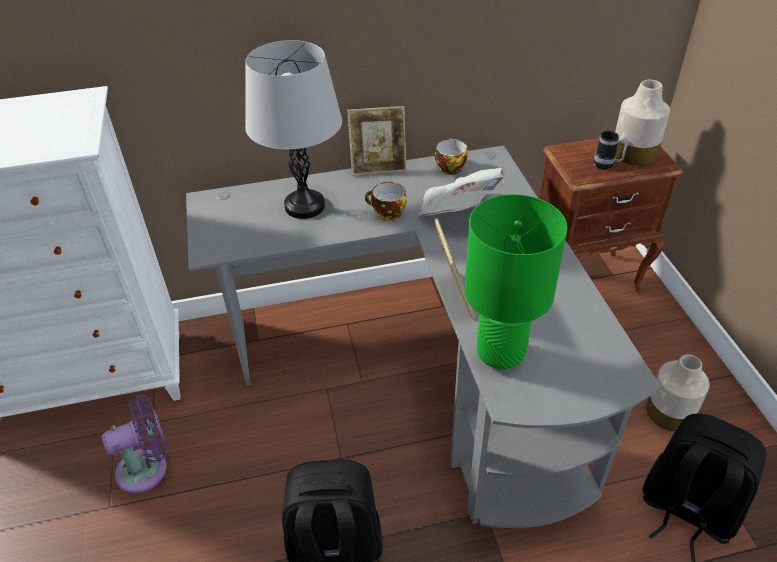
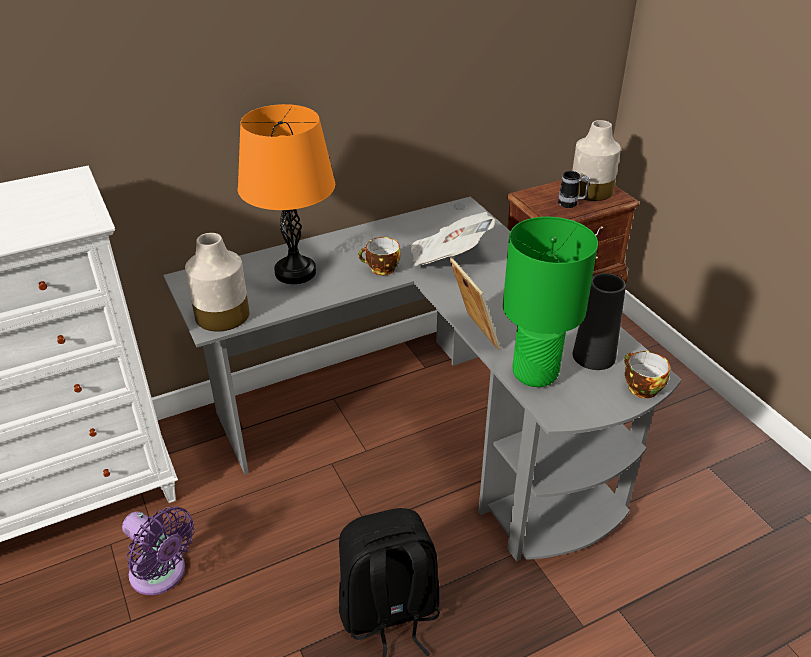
camera: 15 degrees left, 5 degrees down
purple fan [102,395,168,494] -> purple fan turned 75 degrees clockwise [122,507,195,595]
grey table lamp [245,40,342,219] -> orange table lamp [238,104,335,284]
picture frame [347,106,407,176] -> none
cup [435,139,468,175] -> cup moved to [624,351,670,398]
black backpack [643,413,767,562] -> none
beige vase [646,354,710,431] -> beige vase moved to [185,233,250,332]
none -> black vase [573,273,626,370]

